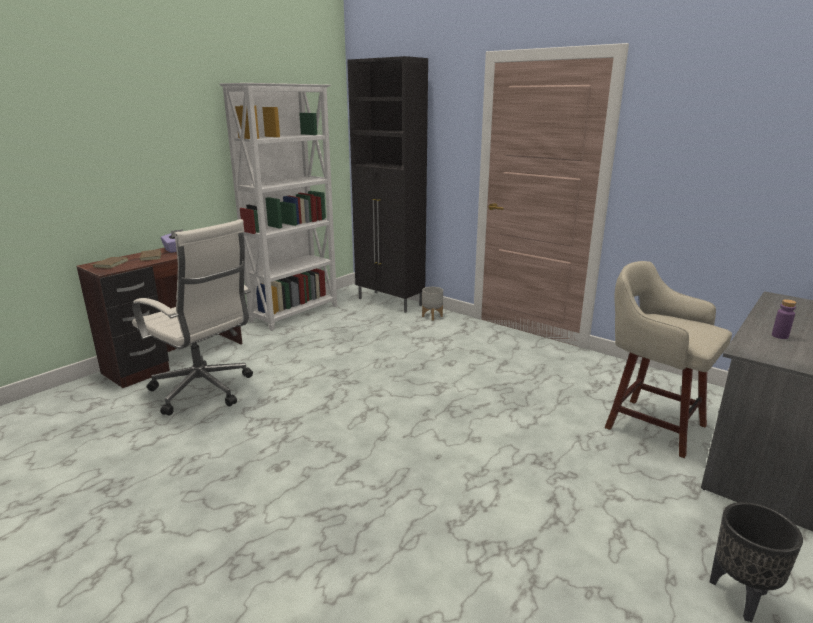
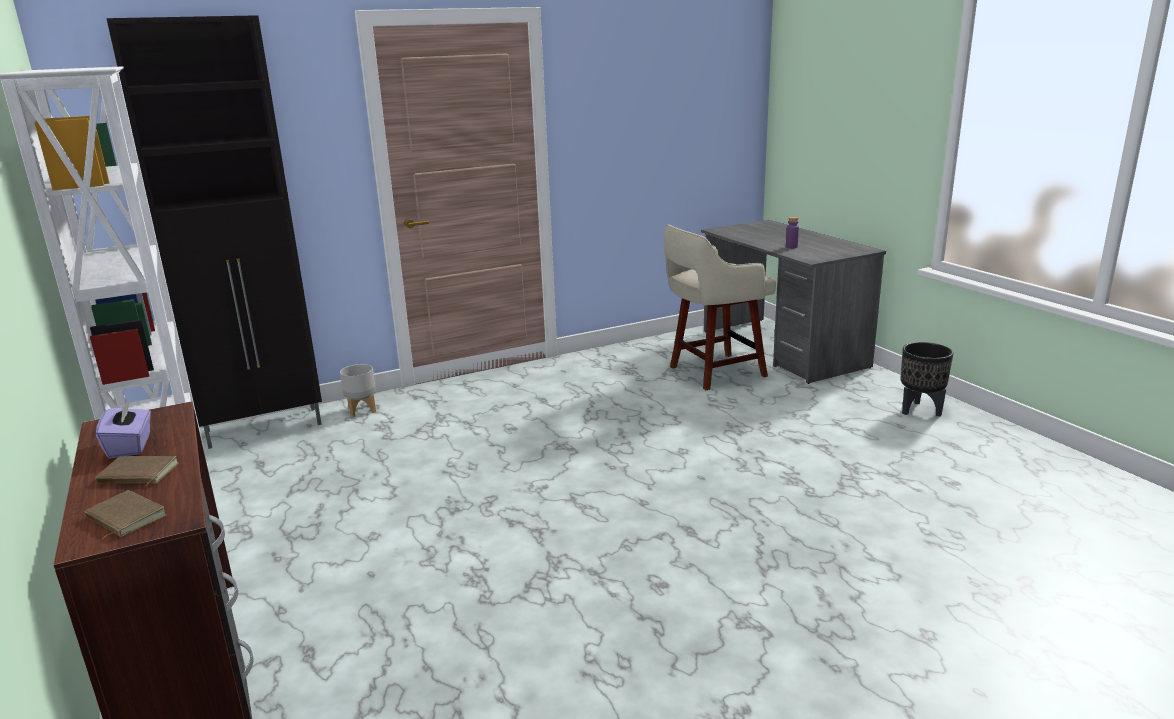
camera: 65 degrees left, 0 degrees up
white office chair [132,219,253,415] -> none

